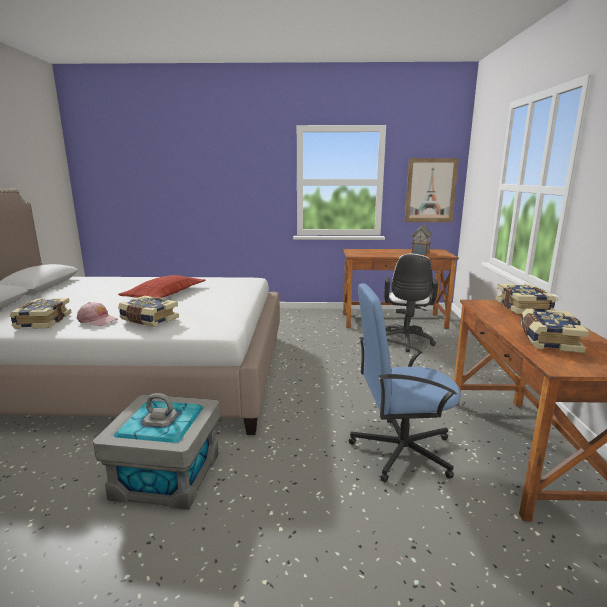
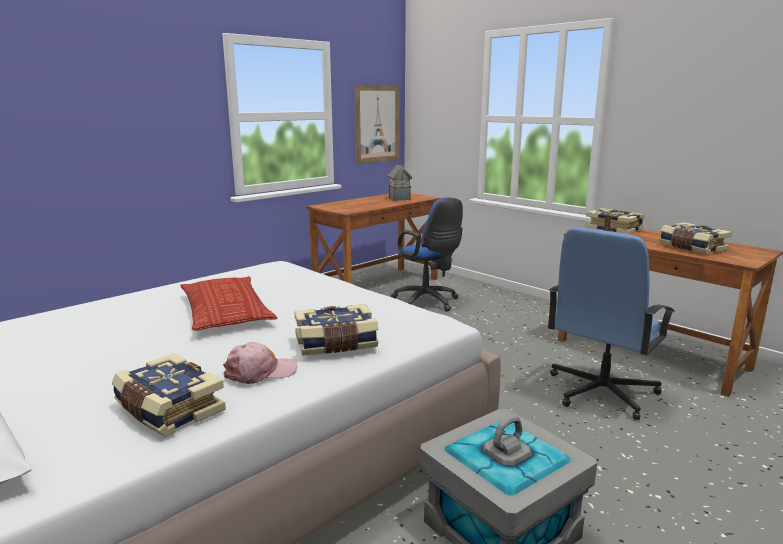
camera: 45 degrees left, 0 degrees up
white office chair [384,254,438,352] -> blue office chair [391,197,463,311]

